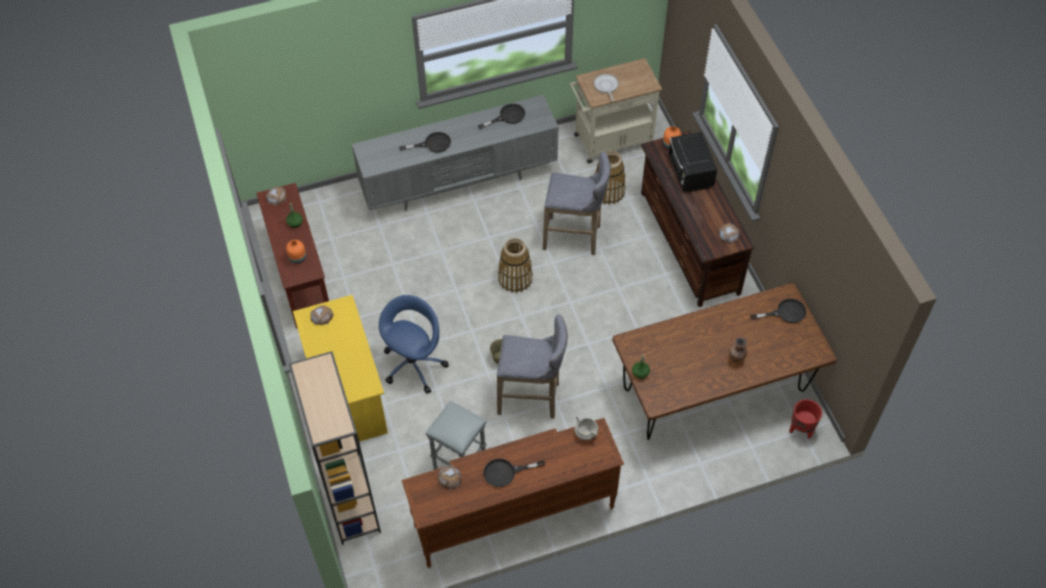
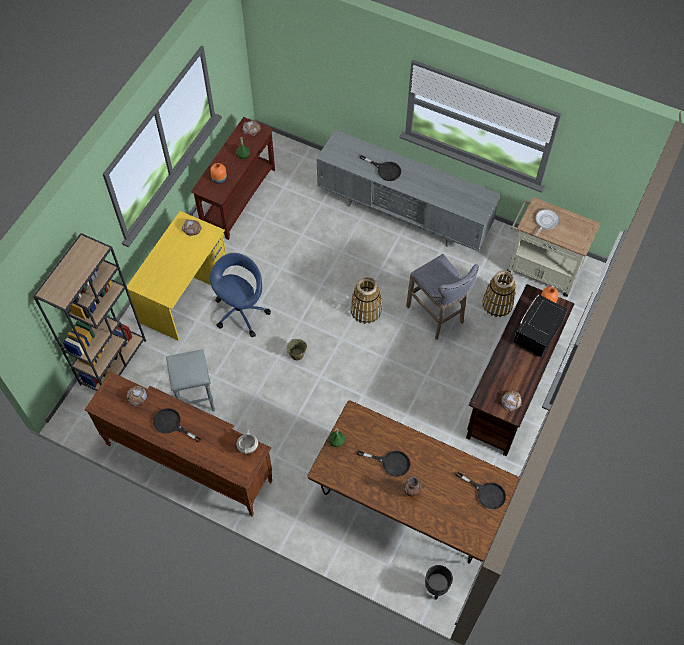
camera: 45 degrees right, 5 degrees up
blue office chair [379,295,449,394] -> blue office chair turned 45 degrees counterclockwise [210,253,271,337]
black frying pan [478,104,525,129] -> black frying pan moved to [357,450,410,477]
grey stool [497,314,568,419] -> none
red planter [789,399,822,439] -> black planter [425,565,453,600]

